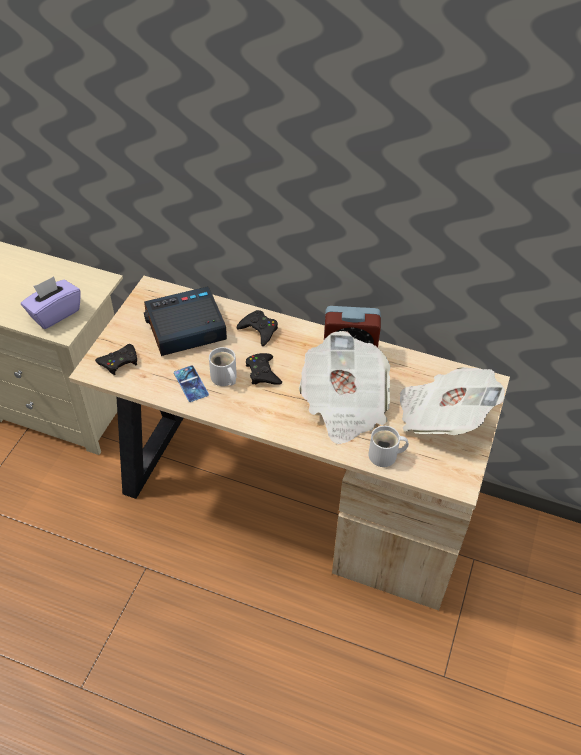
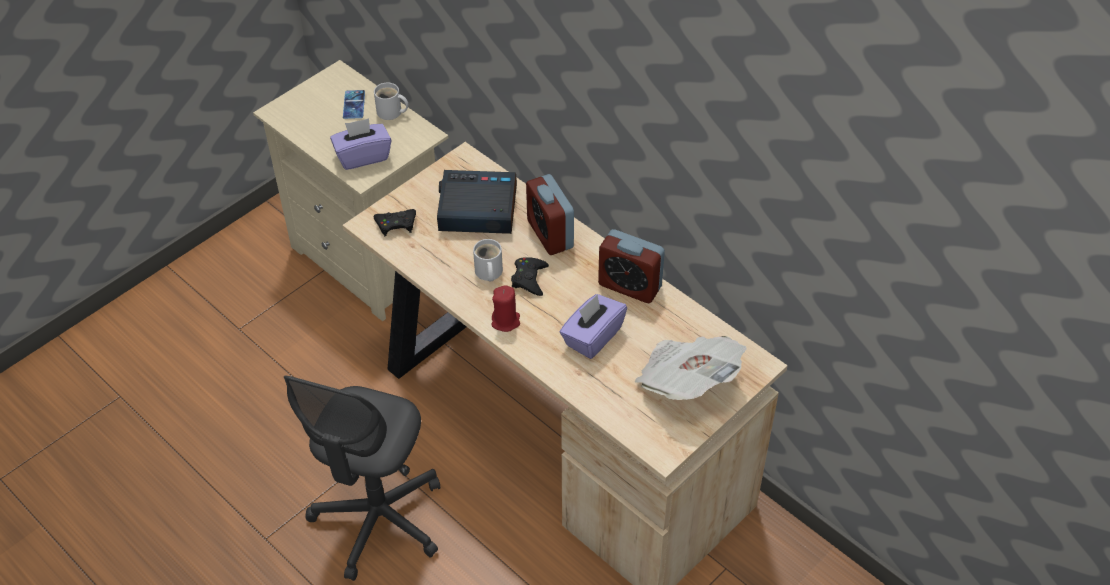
camera: 25 degrees right, 0 degrees up
phone [174,365,209,402] -> phone moved to [343,90,365,119]
black game controller [237,310,278,346] -> alarm clock [526,174,574,255]
newspaper [299,331,390,444] -> purple tissue box [560,294,627,359]
white mug [368,426,409,467] -> white mug moved to [374,83,409,120]
none -> grey office chair [284,375,440,581]
none -> red candle [491,286,520,332]

